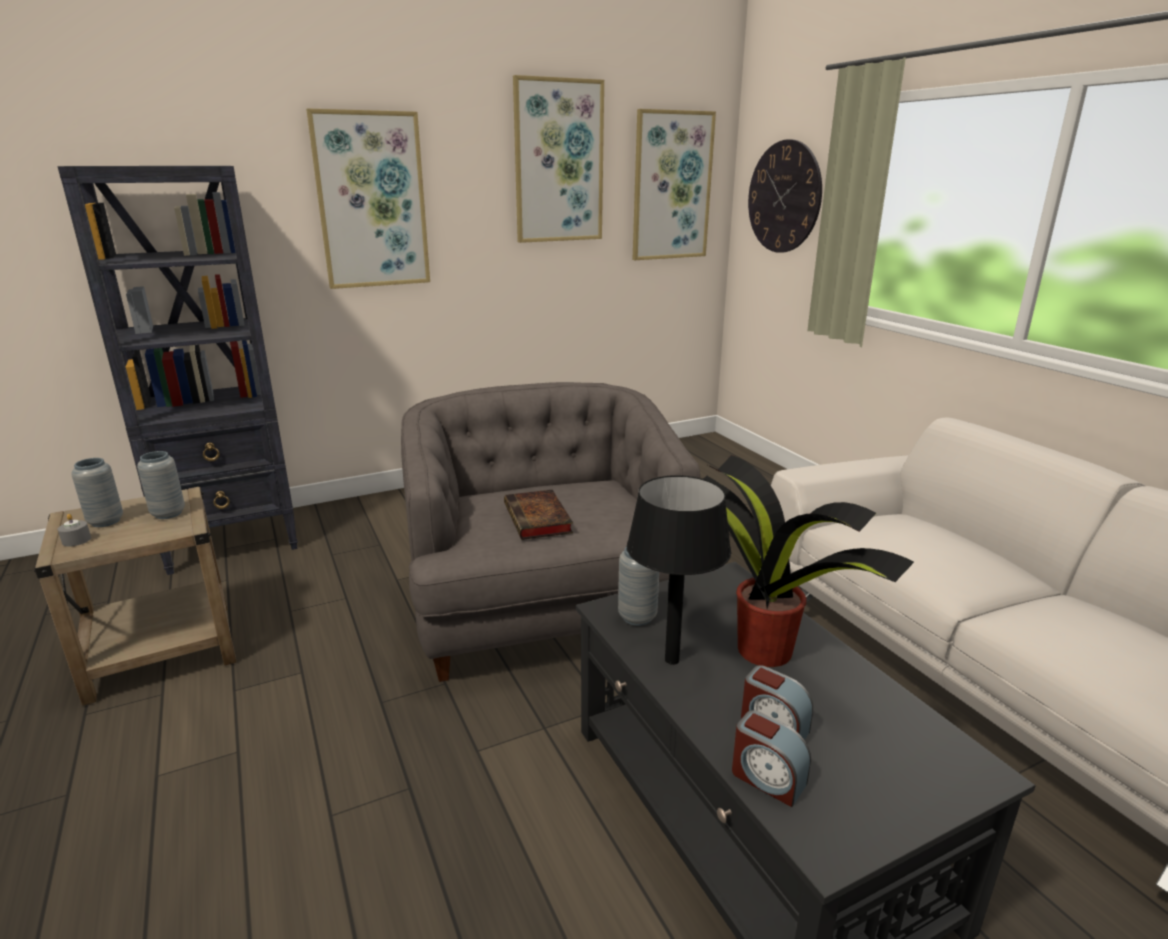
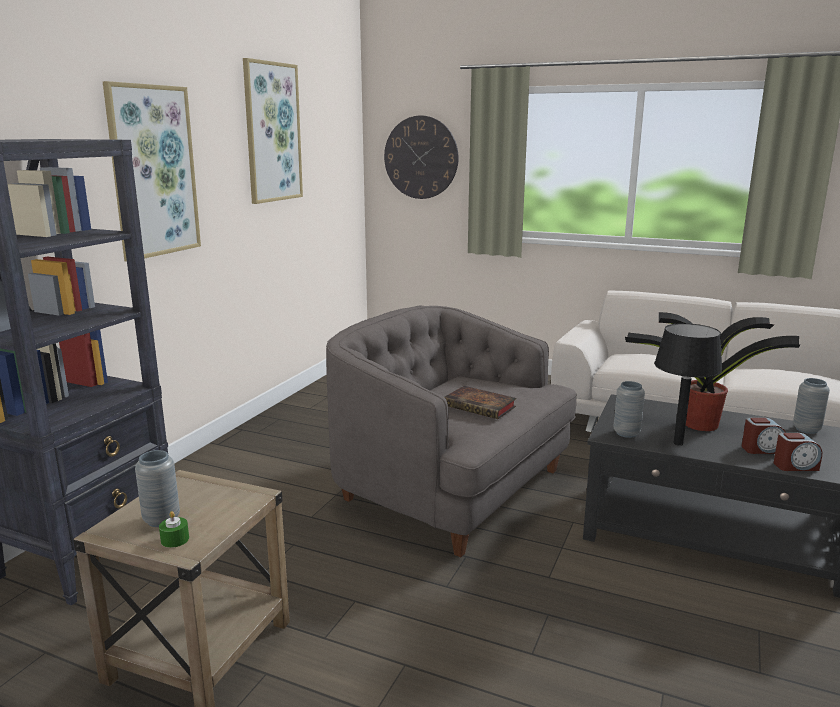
camera: 40 degrees left, 5 degrees down
grey candle [57,514,91,547] -> green candle [159,511,189,548]
grey vase [137,451,185,519] -> grey vase moved to [793,378,830,434]
picture [633,109,716,260] -> none

